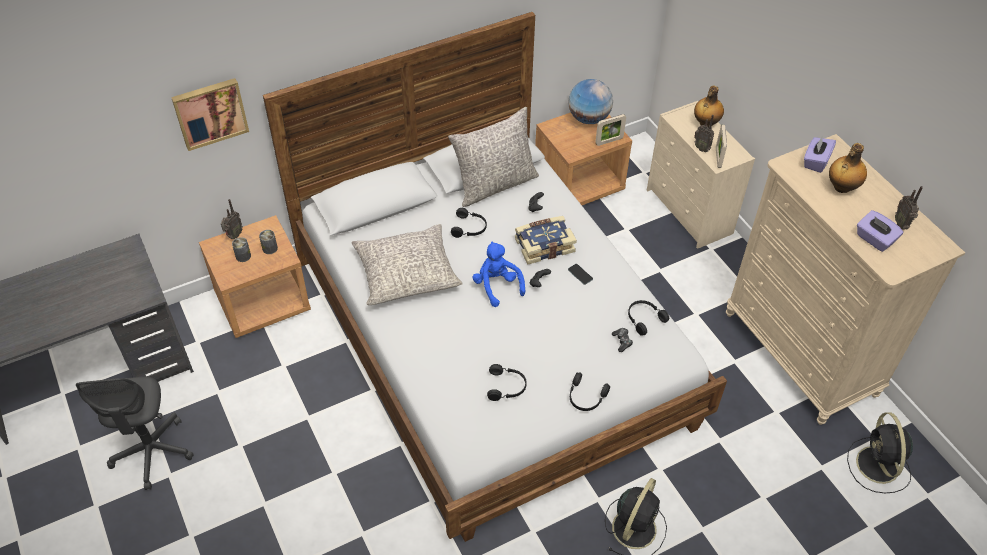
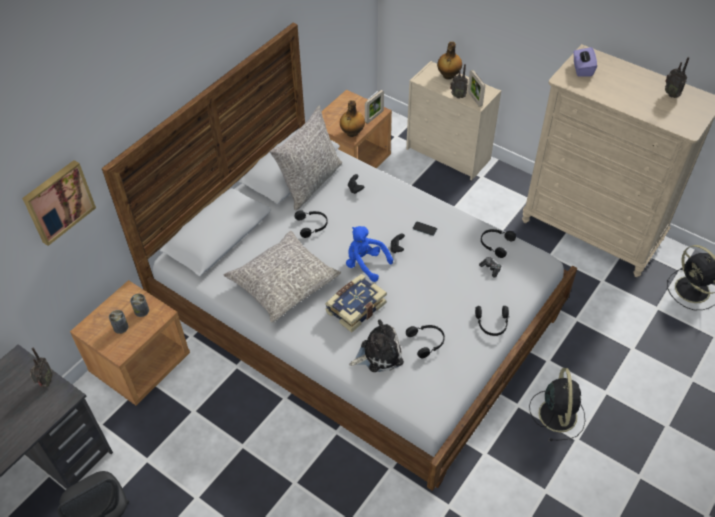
camera: 25 degrees left, 0 degrees up
radio [221,199,243,239] -> radio moved to [30,348,52,388]
book [515,216,577,264] -> book moved to [325,274,387,333]
globe [568,79,613,124] -> none
bottle [829,143,867,193] -> bottle moved to [340,100,365,137]
purple tissue box [857,210,903,252] -> none
none -> plush toy [350,319,404,372]

